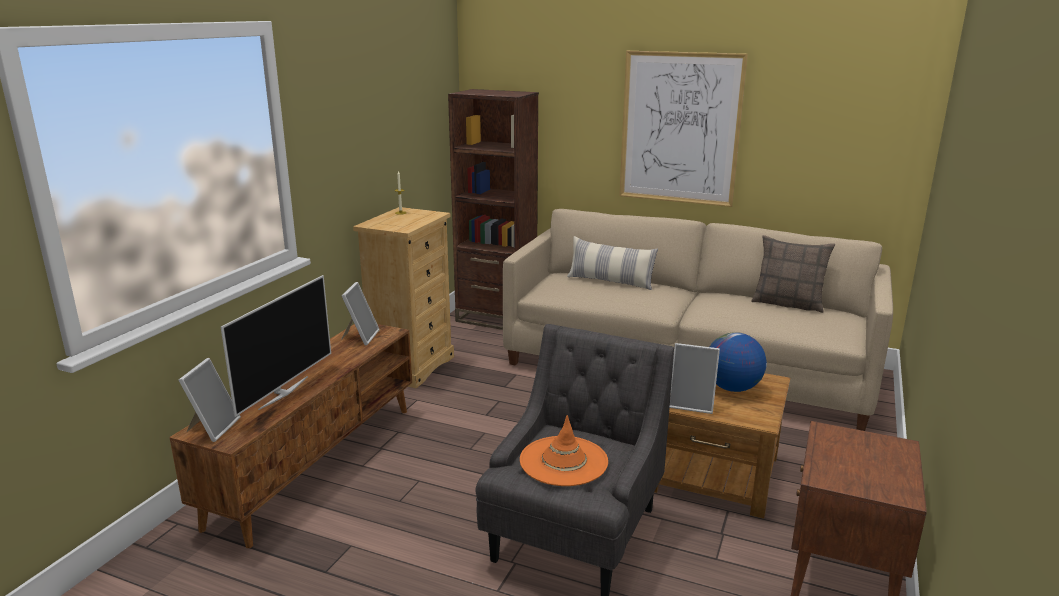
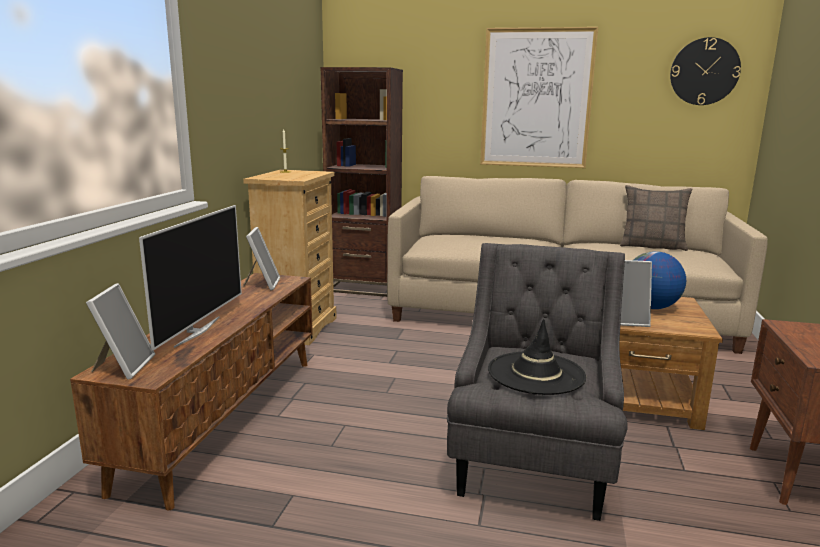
camera: 10 degrees left, 5 degrees down
orange hat [520,415,608,486] -> black hat [488,319,586,395]
pillow [567,236,658,290] -> none
none -> wall clock [670,37,741,105]

